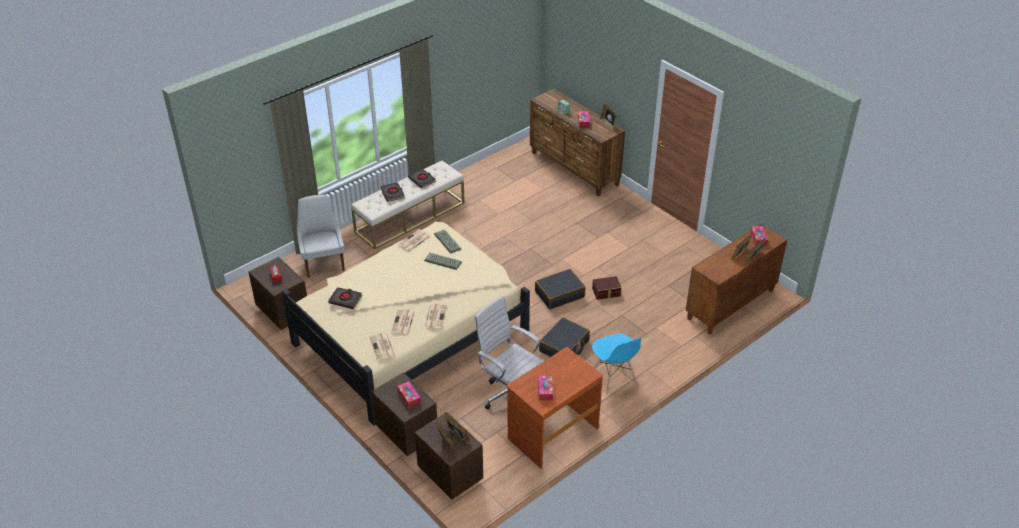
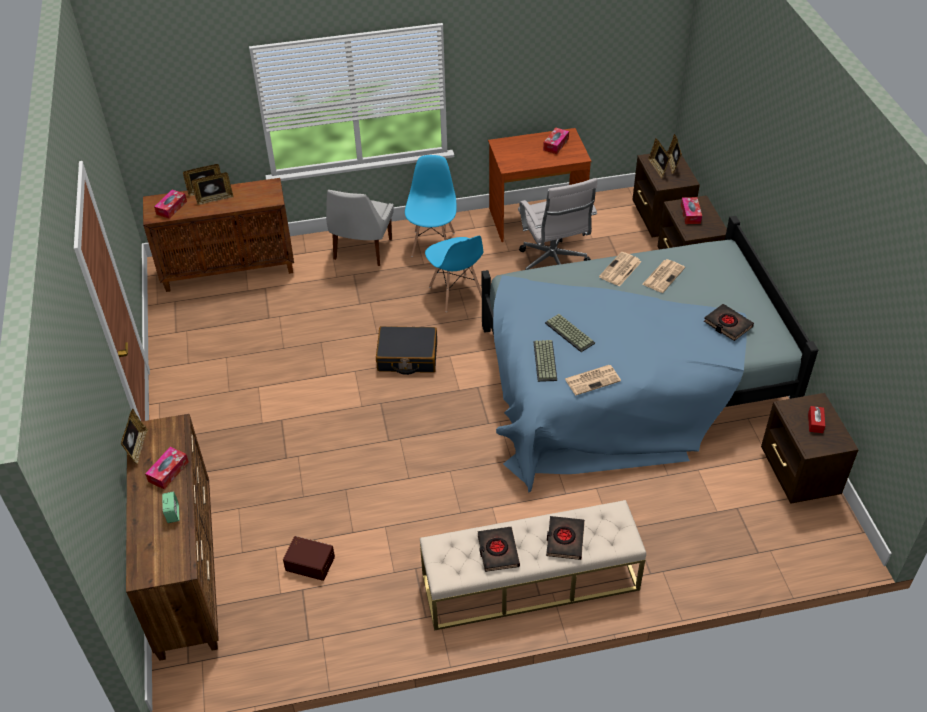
camera: 150 degrees left, 5 degrees up
beige bed [282,221,530,426] -> blue bed [482,216,818,493]
white chair [297,195,345,277] -> white chair moved to [326,190,394,266]
newspaper [369,333,396,361] -> none
black suitcase [539,317,590,357] -> blue chair [425,236,484,312]
brown storage box [592,276,621,300] -> brown storage box moved to [283,536,335,581]

